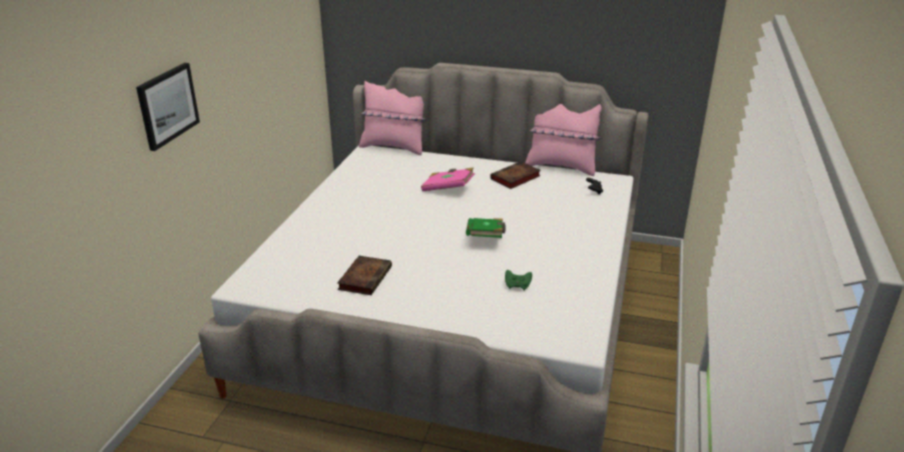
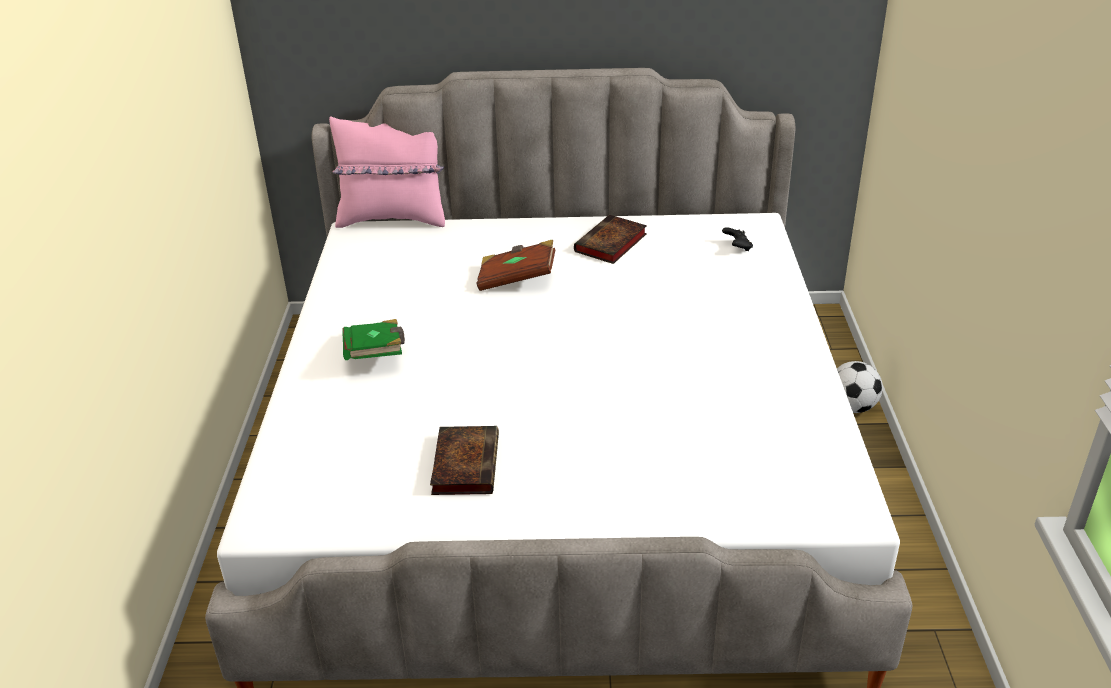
camera: 15 degrees left, 5 degrees up
picture [136,63,200,151] -> none
pink book [421,167,475,191] -> brown book [477,240,555,291]
green book [466,218,506,238] -> green book moved to [342,319,405,360]
green game controller [505,270,532,291] -> none
pink pillow [525,104,602,176] -> none
none -> football [837,361,883,413]

